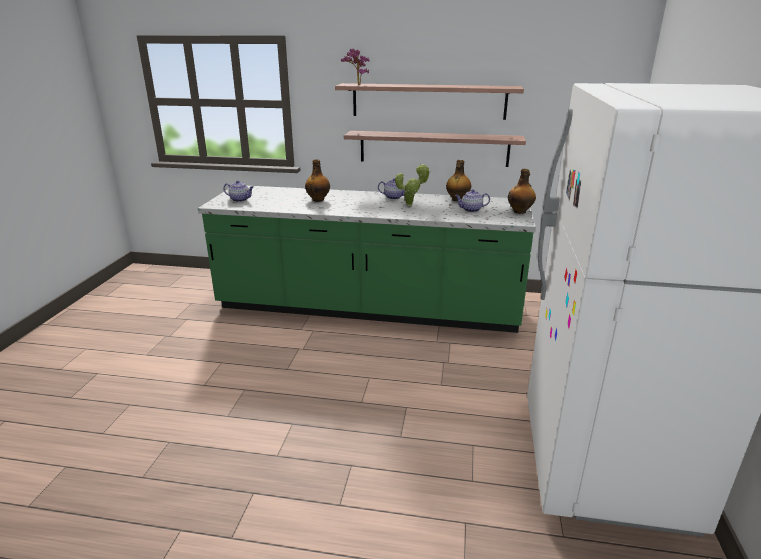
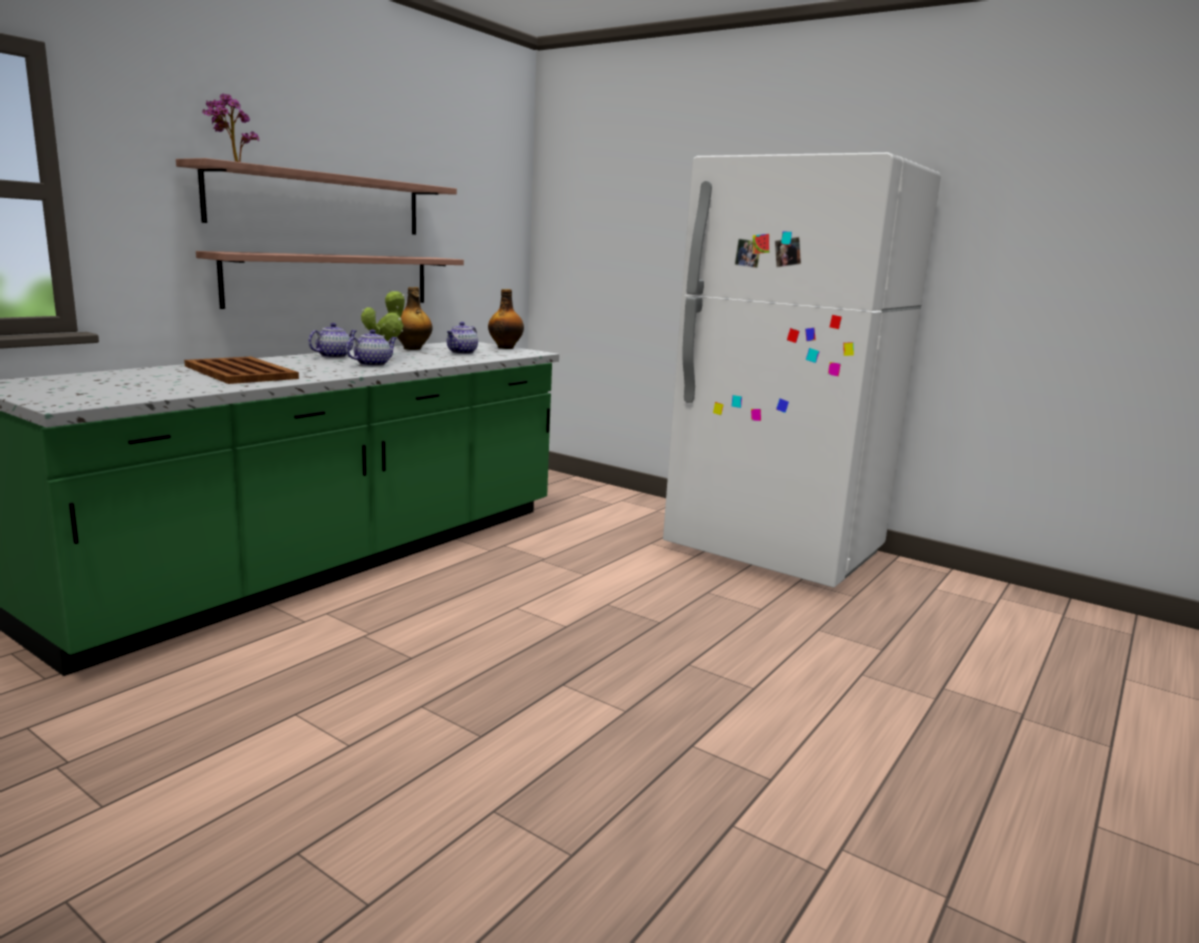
camera: 65 degrees left, 10 degrees down
teapot [223,180,254,202] -> teapot moved to [346,329,397,366]
bottle [305,159,330,202] -> brown tray [184,357,299,384]

